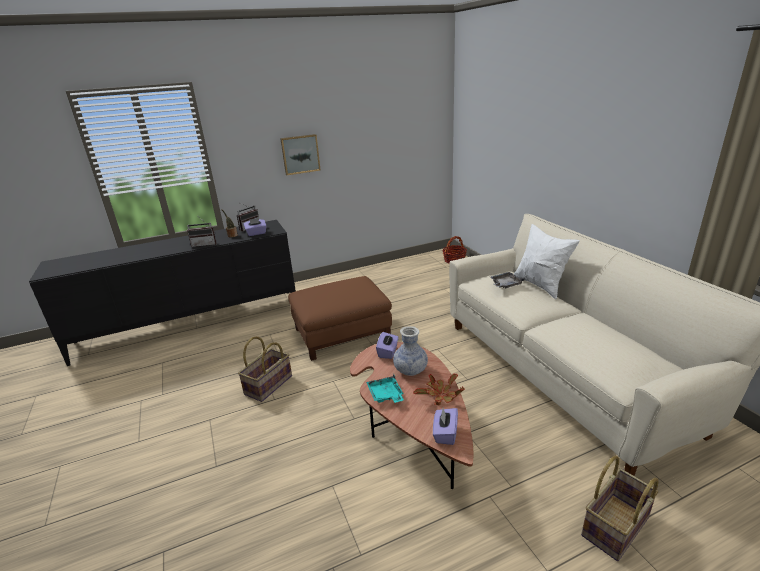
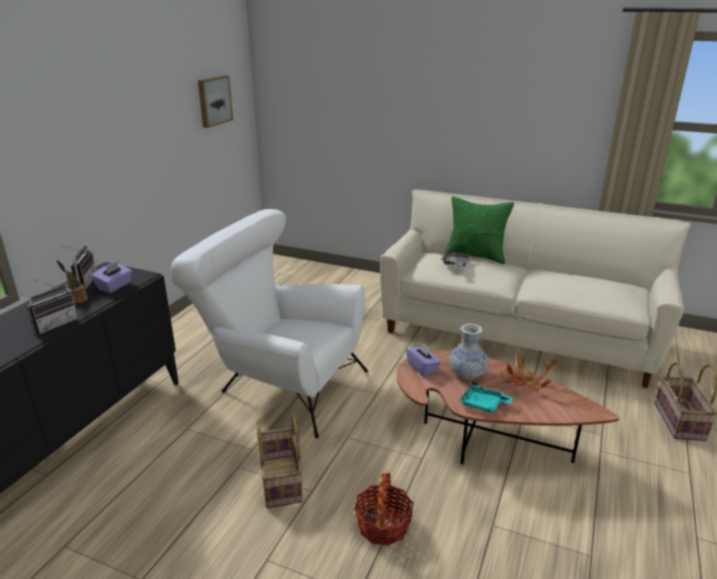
camera: 45 degrees left, 0 degrees up
picture [280,134,321,175] -> picture moved to [198,75,233,128]
brown ottoman [288,276,392,361] -> white armchair [171,209,368,438]
purple tissue box [433,408,458,445] -> none
basket [442,236,467,263] -> basket moved to [354,473,413,546]
white pillow [514,224,580,299] -> green pillow [444,196,514,264]

